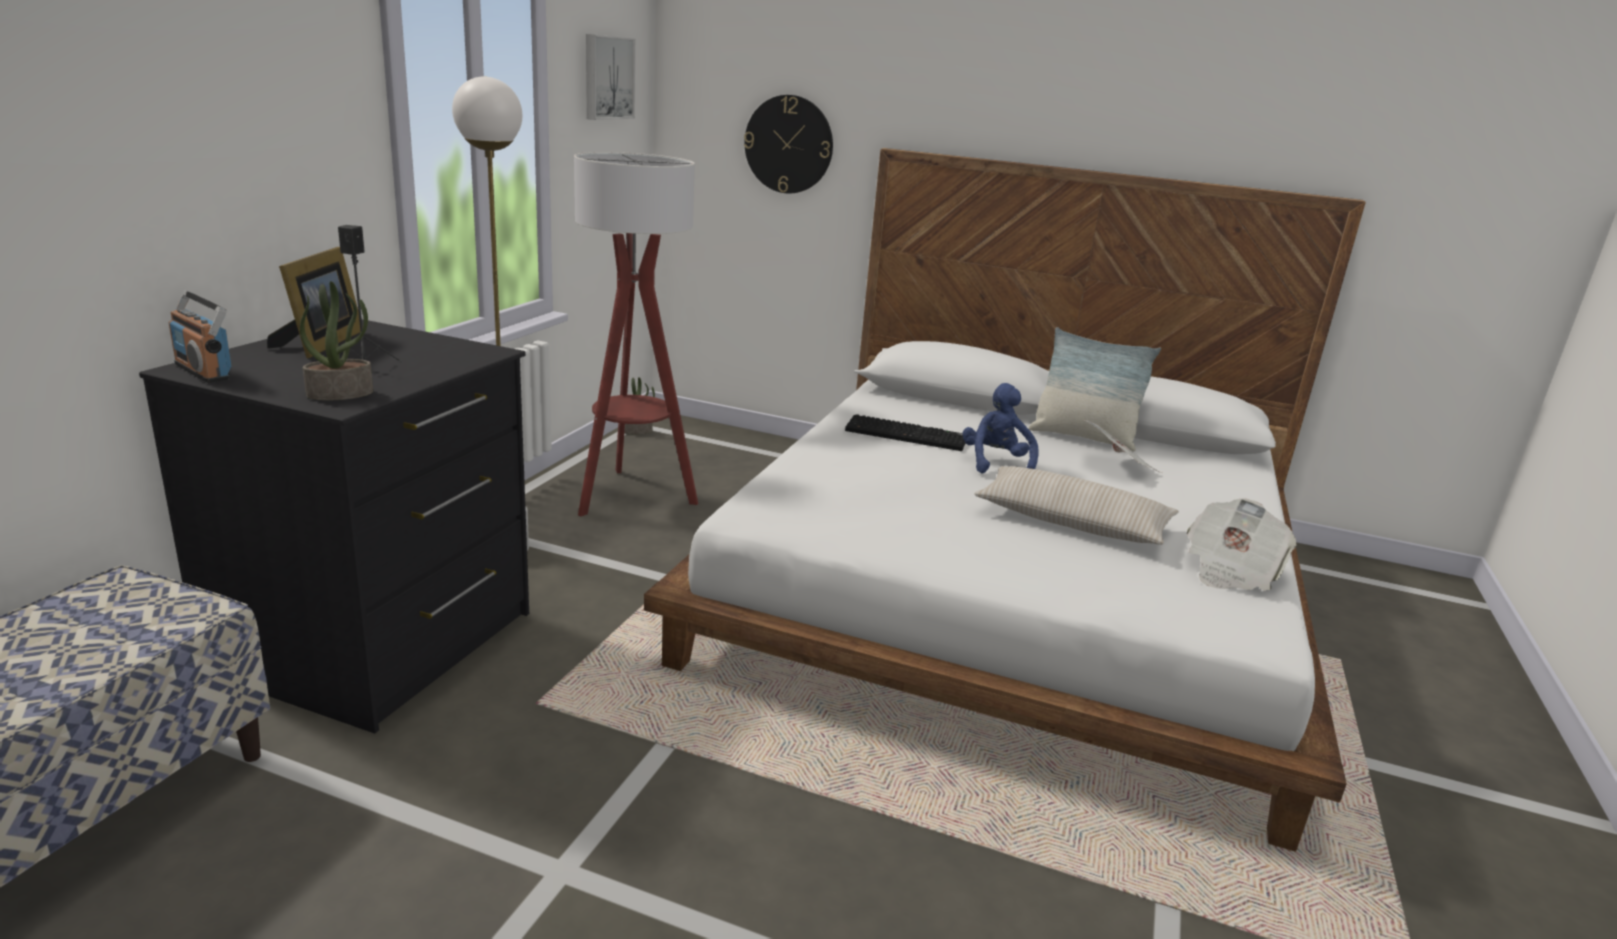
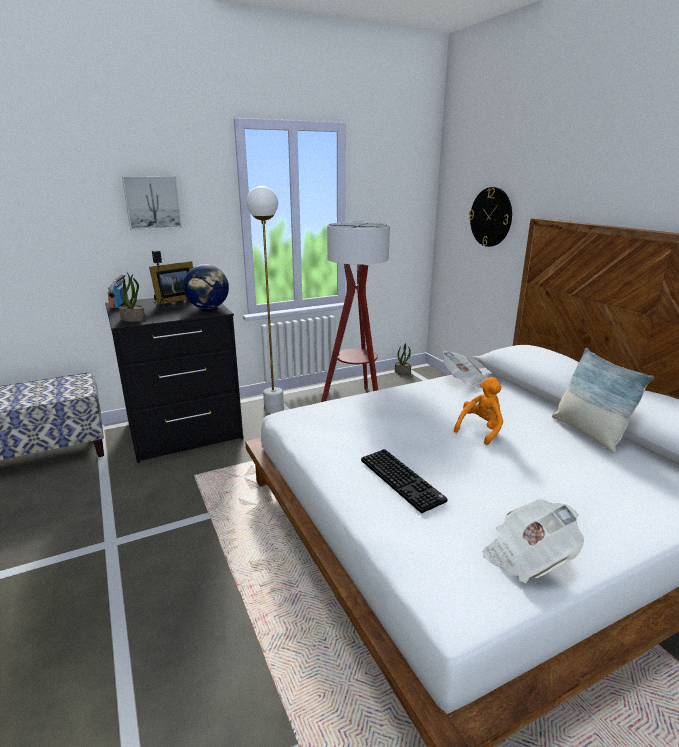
camera: 45 degrees right, 0 degrees up
picture [586,34,635,120] -> picture moved to [122,176,182,230]
keyboard [845,414,965,451] -> keyboard moved to [361,449,447,513]
blue plush toy [963,383,1039,474] -> orange plush toy [454,377,503,445]
beige pillow [974,466,1179,545] -> none
newspaper [1084,420,1162,473] -> newspaper moved to [443,351,486,389]
none -> globe [183,264,229,309]

